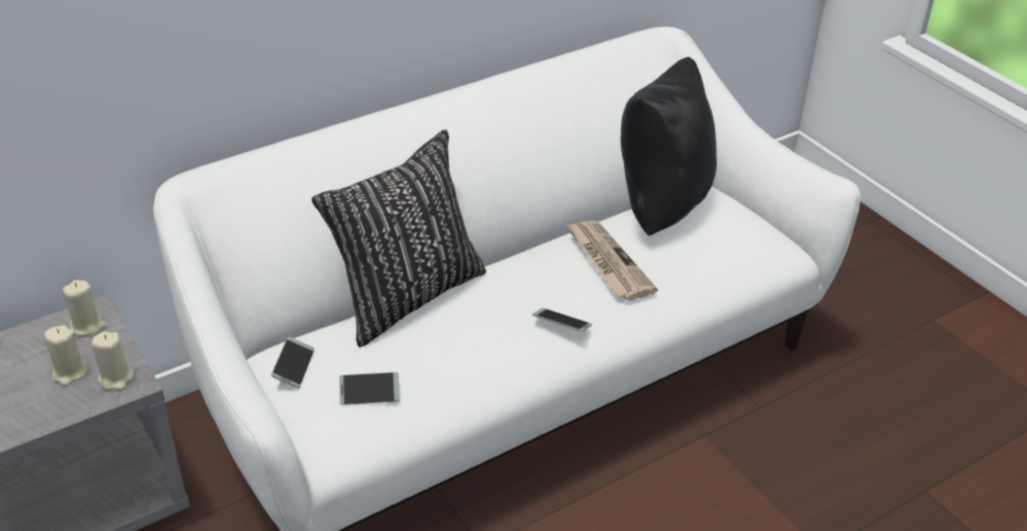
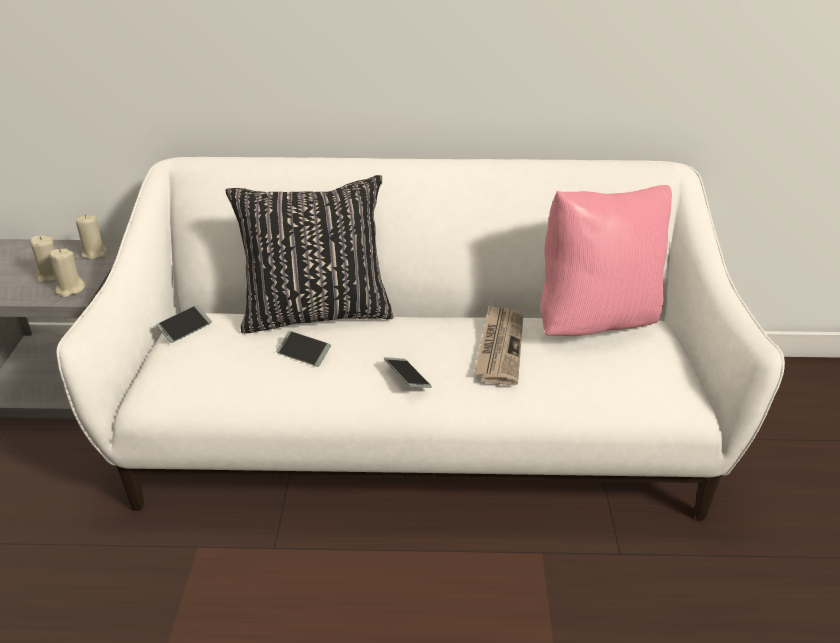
camera: 35 degrees right, 5 degrees down
phone [339,372,400,405] -> phone moved to [276,331,331,367]
black pillow [621,57,717,236] -> pink pillow [541,185,672,336]

